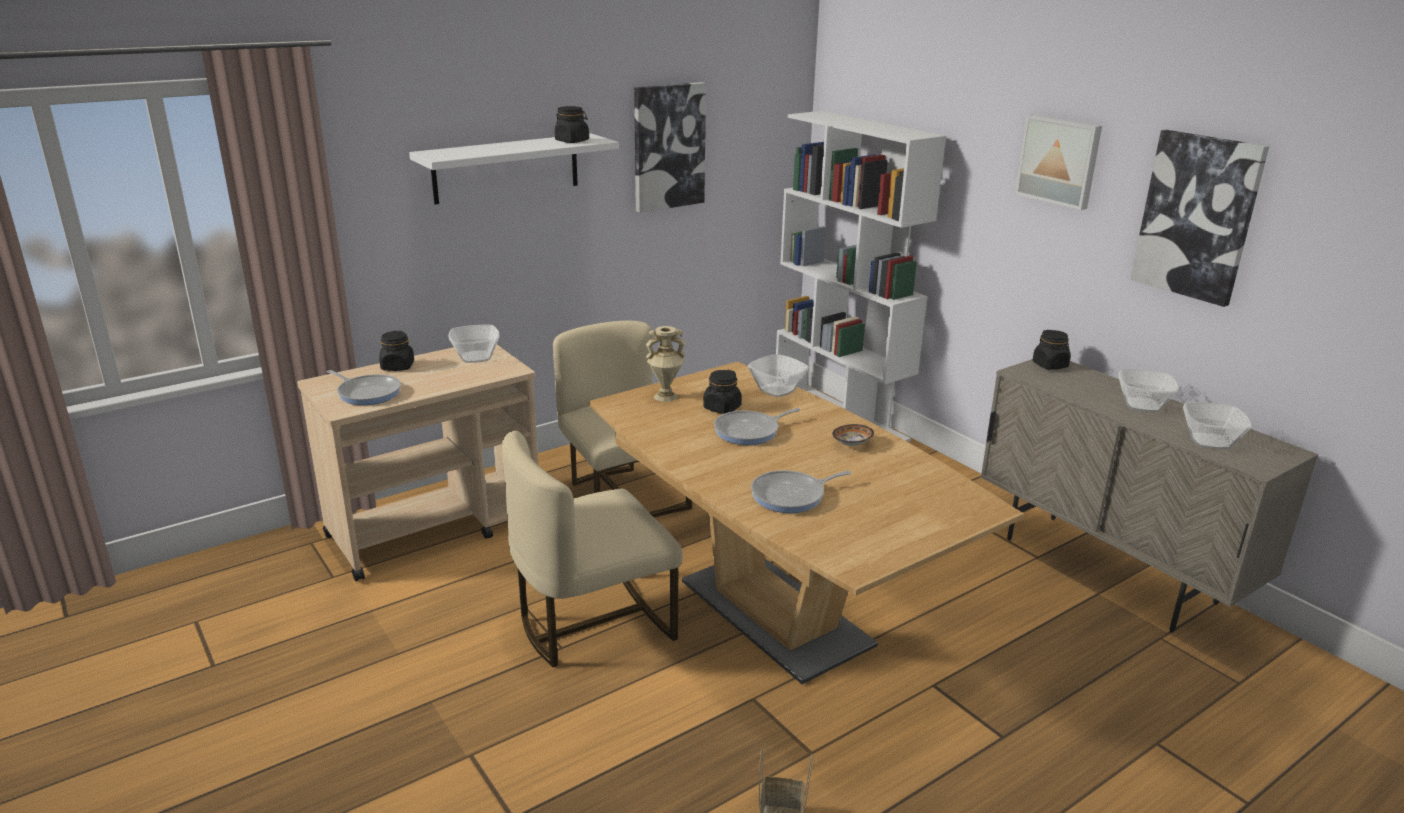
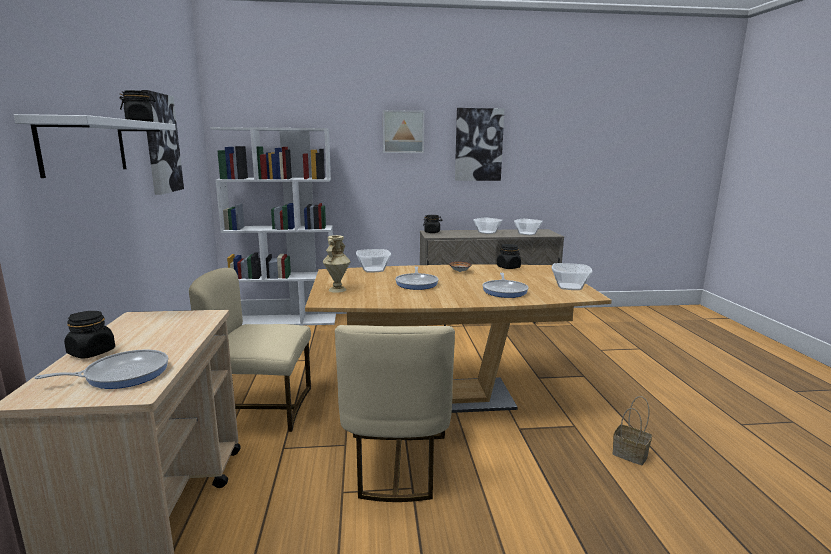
camera: 60 degrees left, 10 degrees down
bowl [449,325,500,363] -> bowl moved to [552,263,592,290]
black jar [703,370,742,414] -> black jar moved to [497,244,521,269]

